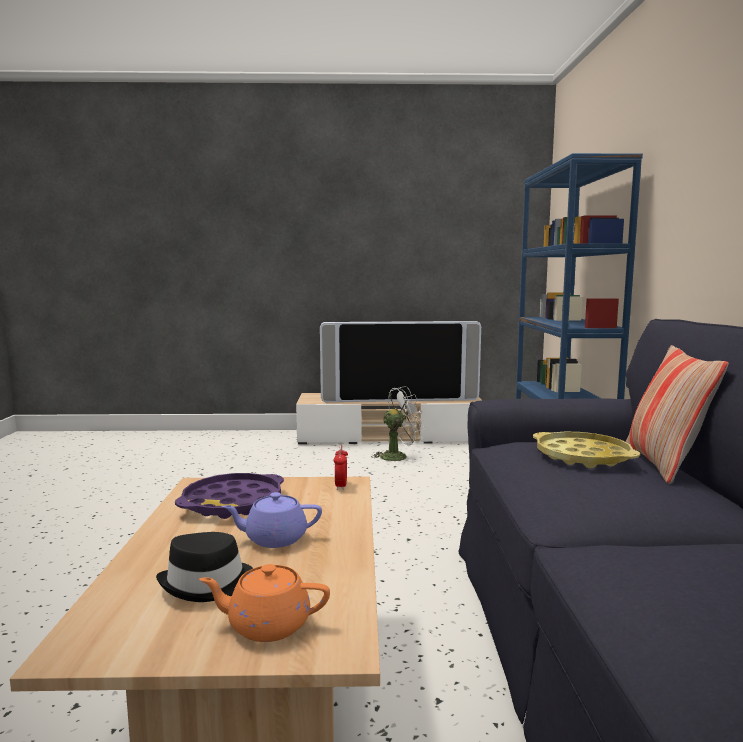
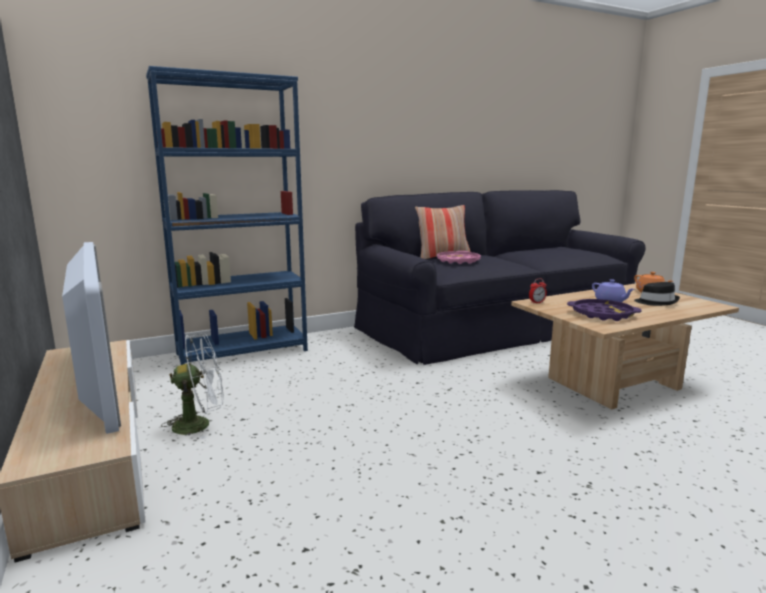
camera: 115 degrees left, 5 degrees up
white fan [371,386,425,463] -> white fan turned 120 degrees clockwise [161,334,224,439]
yellow tray [533,432,640,468] -> pink tray [437,251,481,264]

